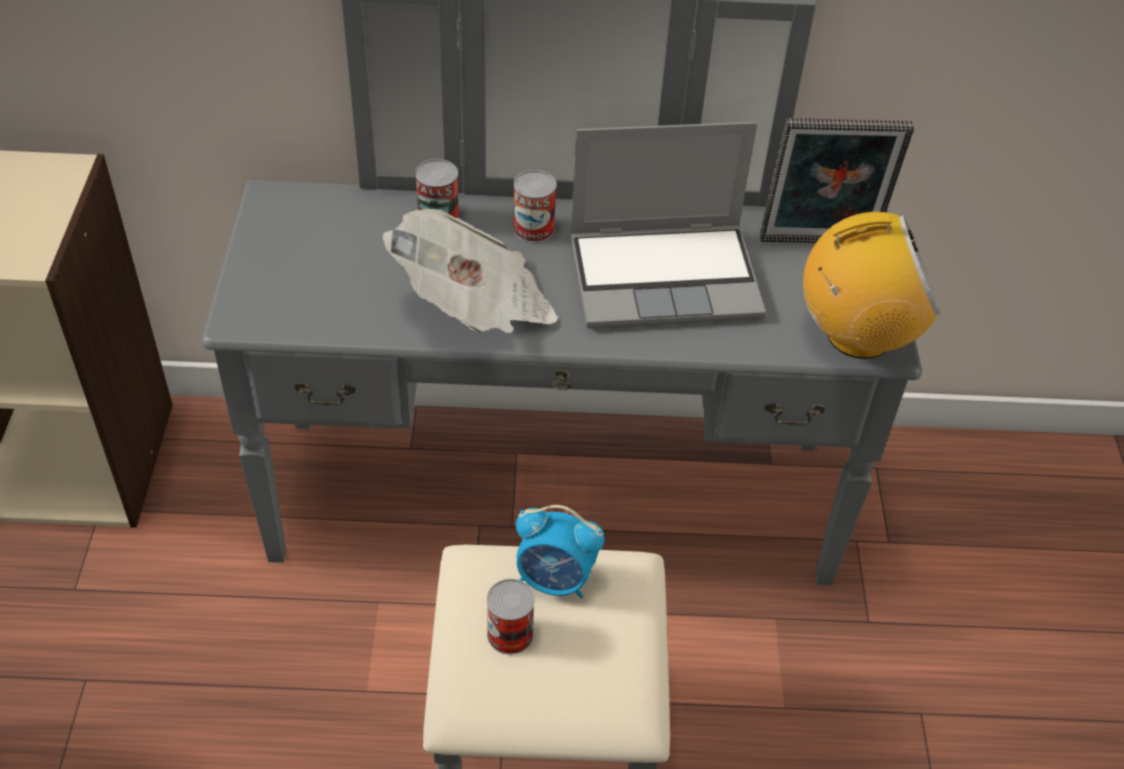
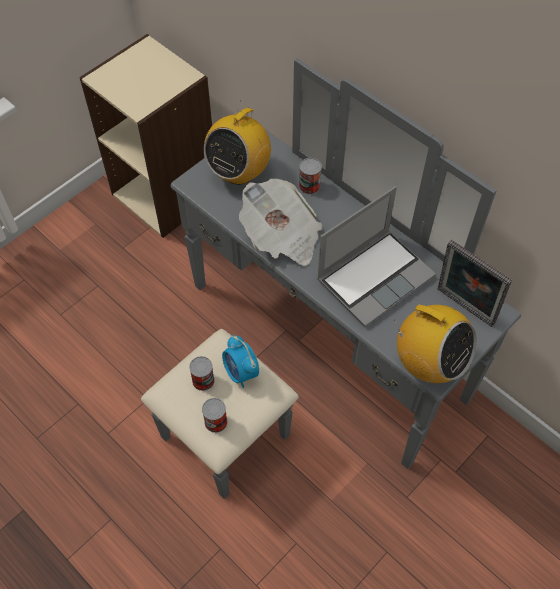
camera: 45 degrees right, 10 degrees up
can [513,170,557,243] -> can moved to [202,398,227,433]
laptop [570,122,766,328] -> laptop turned 75 degrees counterclockwise [317,186,436,327]
none -> radio [204,100,271,185]

